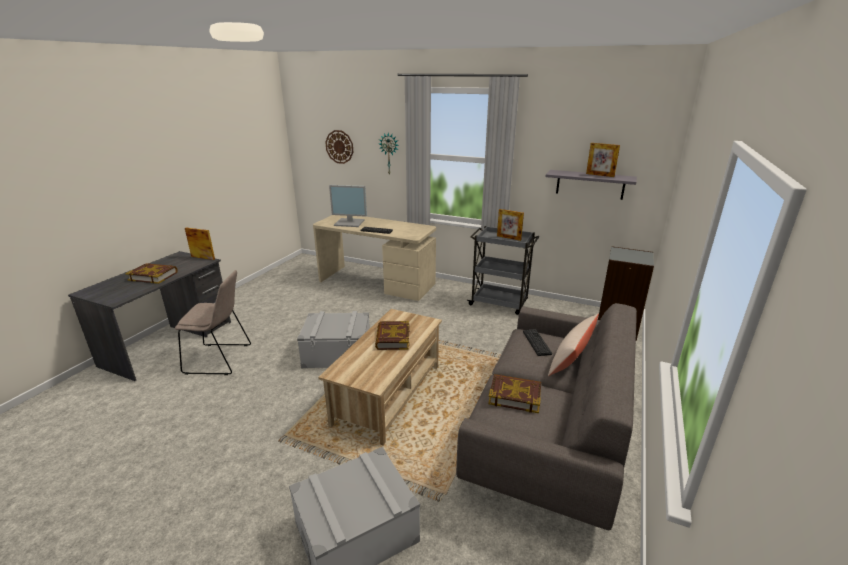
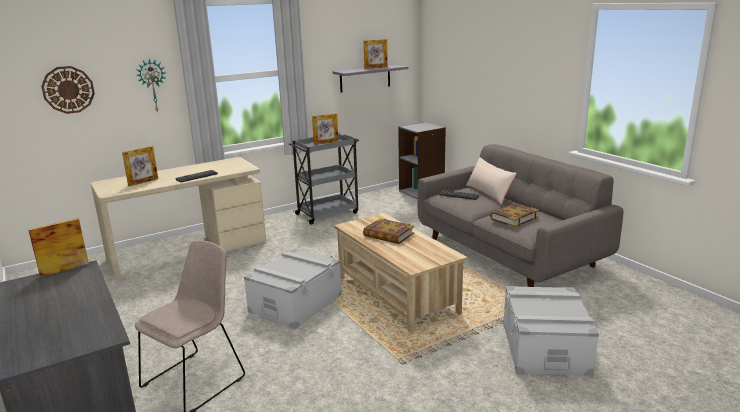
camera: 55 degrees left, 5 degrees down
book [125,263,178,284] -> none
monitor [329,185,367,227] -> picture frame [122,146,158,186]

